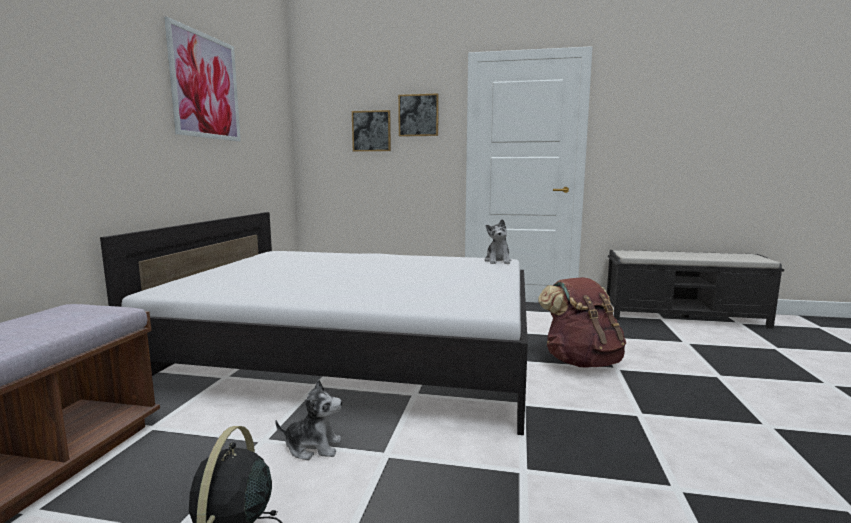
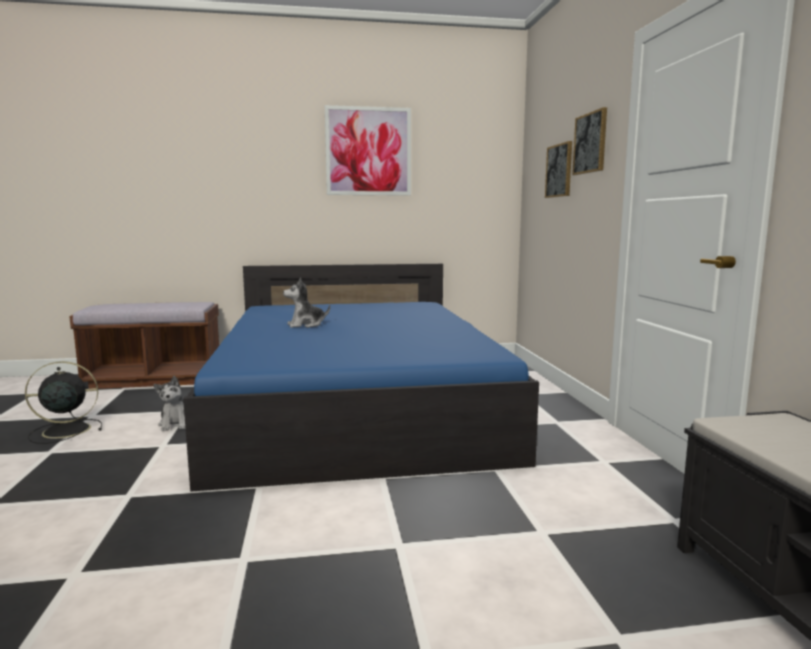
camera: 70 degrees right, 0 degrees up
white bed [100,212,528,435] -> blue bed [183,264,539,492]
plush toy [485,219,511,264] -> plush toy moved to [283,278,330,328]
brown backpack [538,277,626,368] -> none

